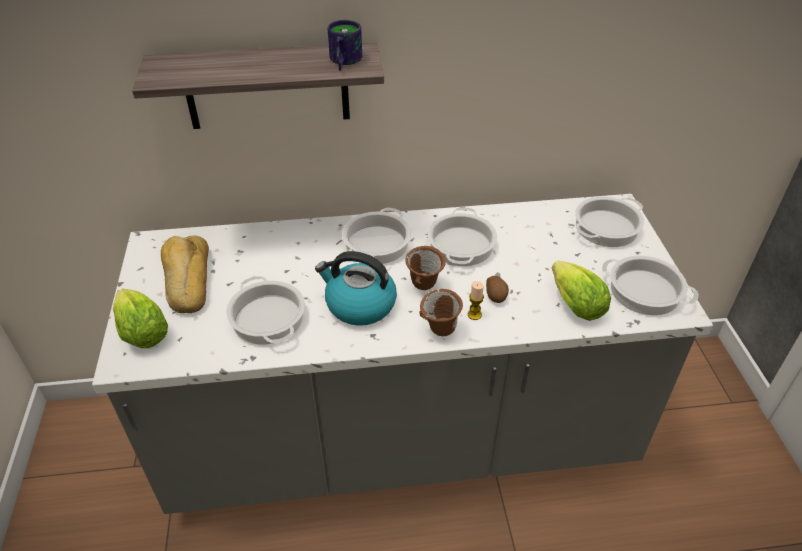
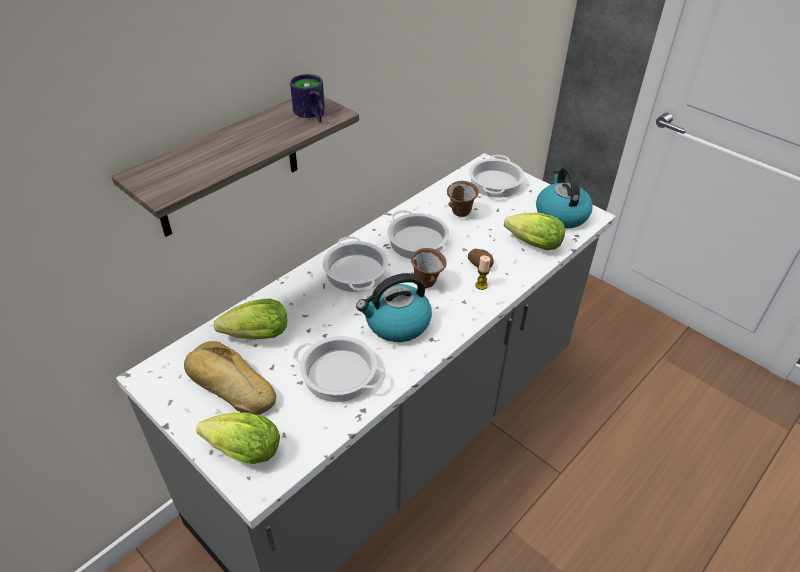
camera: 40 degrees left, 0 degrees up
brown mug [420,289,463,336] -> brown mug moved to [447,181,479,217]
cooking pot [602,256,699,316] -> kettle [536,167,593,229]
none -> lettuce [214,299,287,339]

